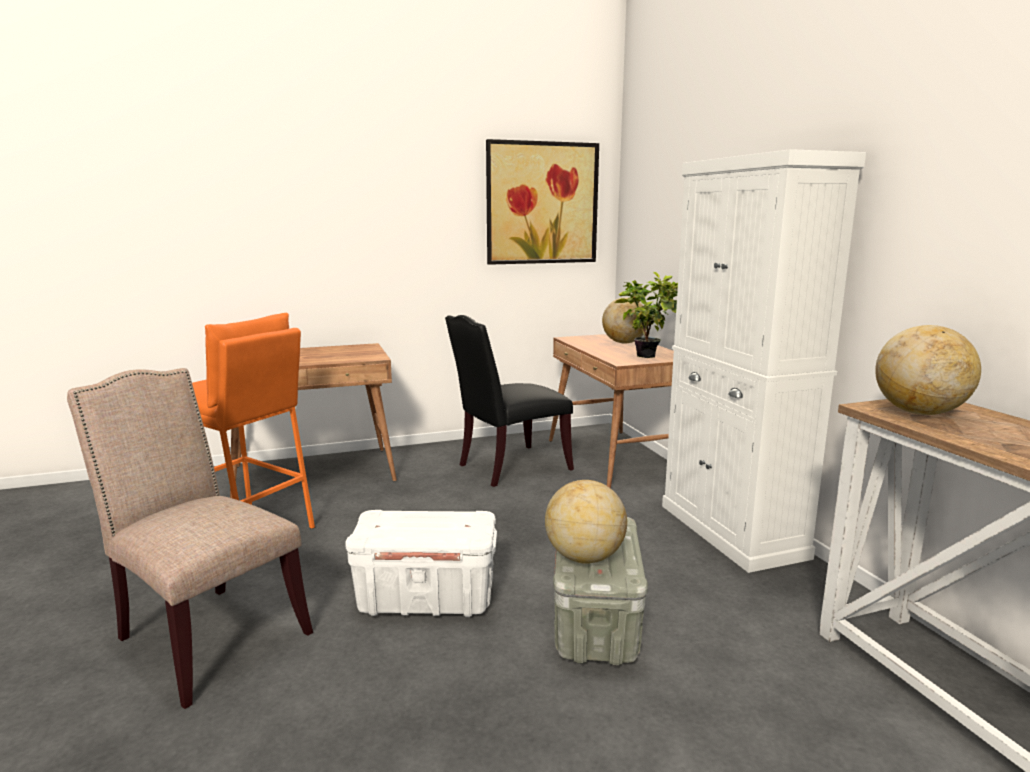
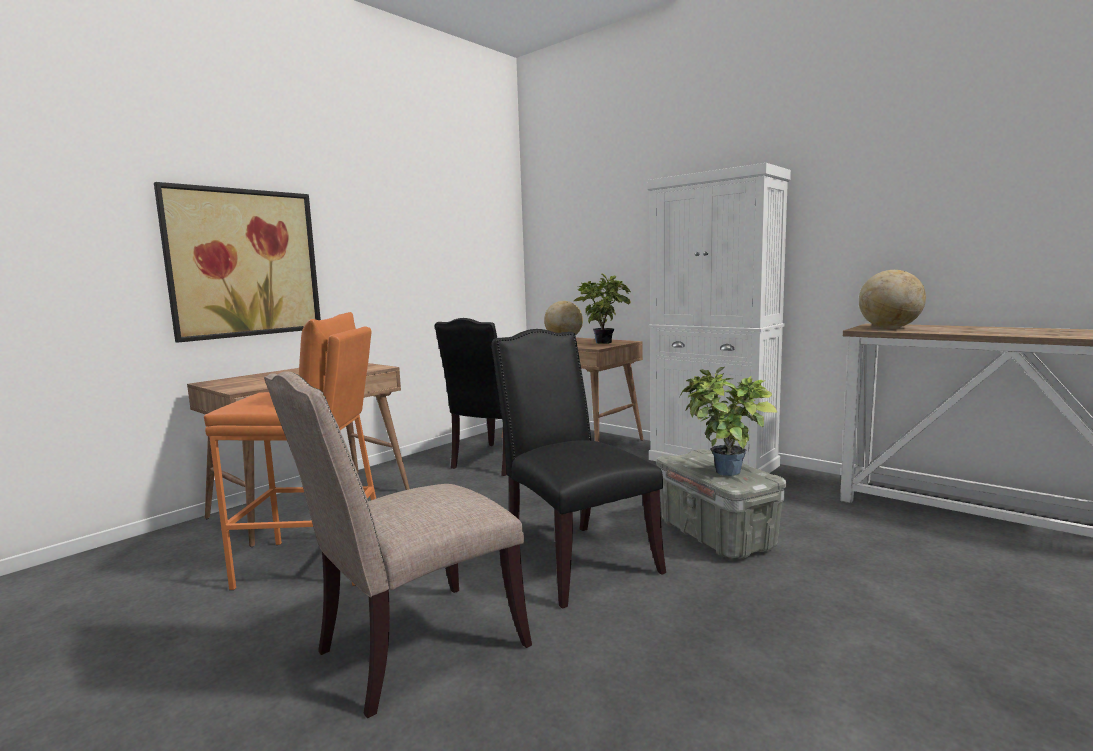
camera: 30 degrees left, 5 degrees down
beige chair [67,368,313,709] -> beige chair turned 45 degrees counterclockwise [264,371,532,718]
white storage box [345,510,497,617] -> black chair [491,329,666,608]
picture [486,139,599,265] -> picture moved to [154,182,321,343]
globe [545,480,627,564] -> potted plant [680,367,777,476]

